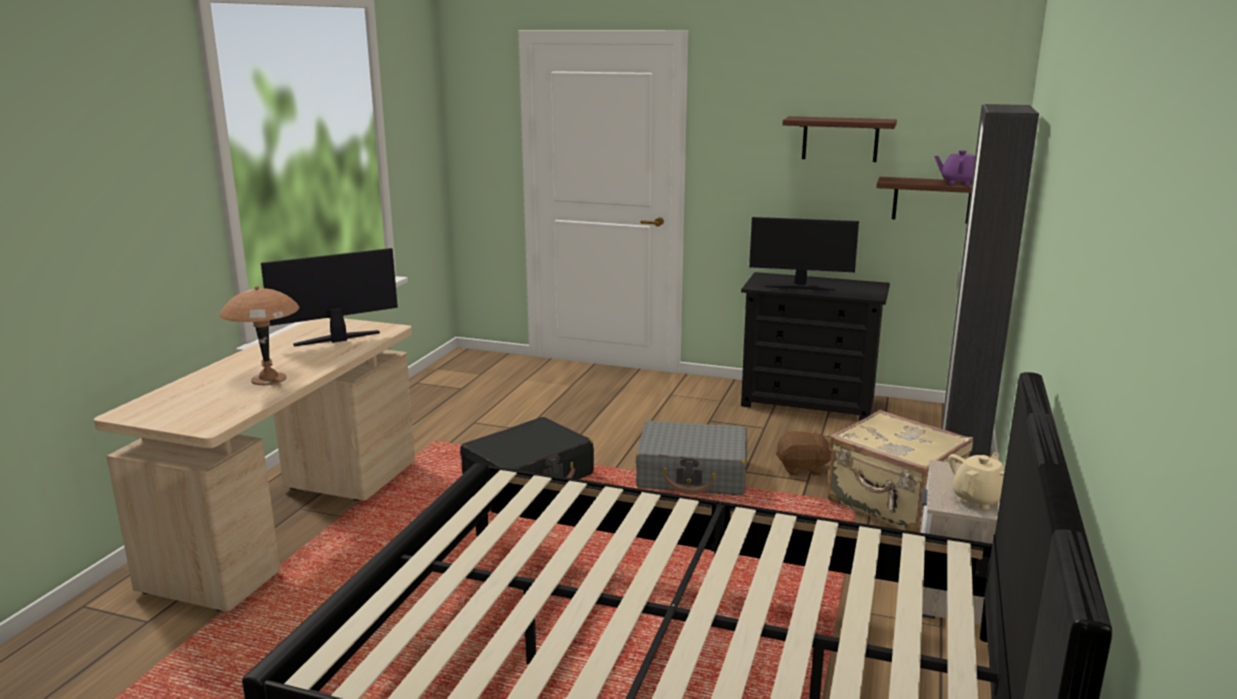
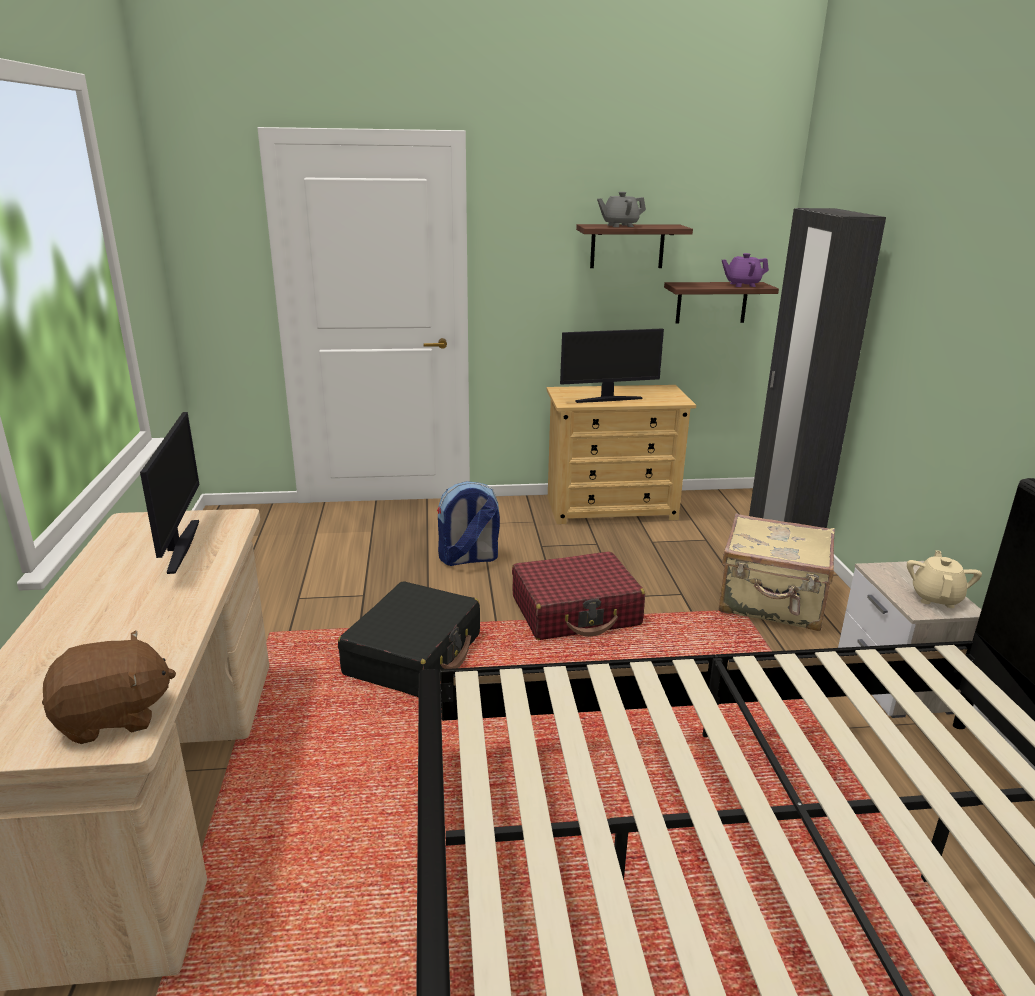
camera: 25 degrees left, 5 degrees up
brown table lamp [219,286,299,385] -> none
monitor [261,248,398,347] -> monitor turned 135 degrees clockwise [140,412,199,574]
grey suitcase [635,421,747,495] -> red suitcase [512,552,645,640]
black dresser [741,272,890,421] -> beige dresser [546,385,696,524]
brown plush toy [776,431,832,476] -> brown plush toy moved to [42,630,176,744]
none -> backpack [437,481,500,566]
none -> grey teapot [597,192,646,227]

